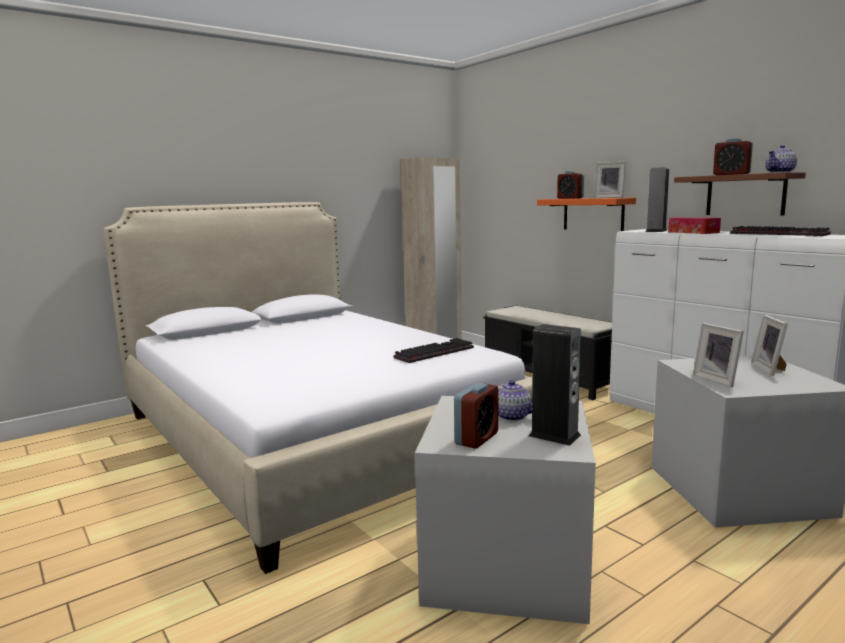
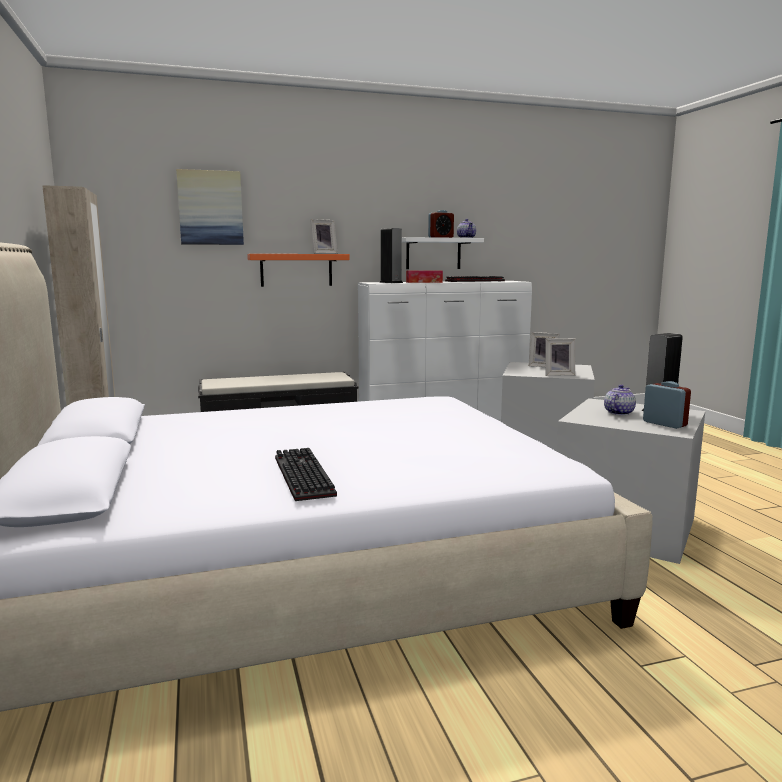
camera: 70 degrees left, 0 degrees up
keyboard [394,338,474,363] -> keyboard moved to [275,448,337,501]
alarm clock [557,171,584,199] -> none
brown shelf [674,172,806,216] -> white shelf [402,237,484,269]
none -> picture [176,169,244,245]

